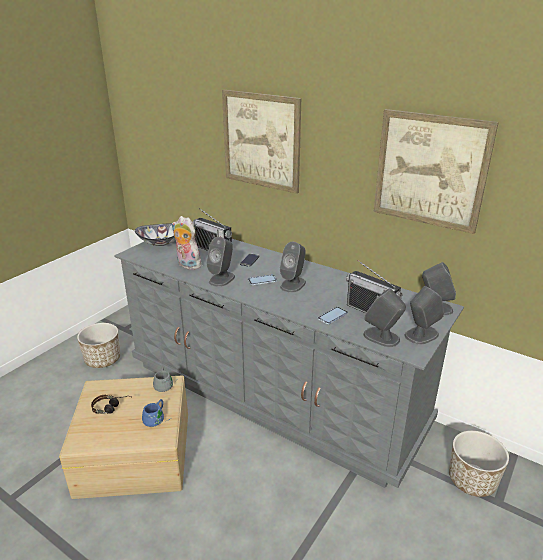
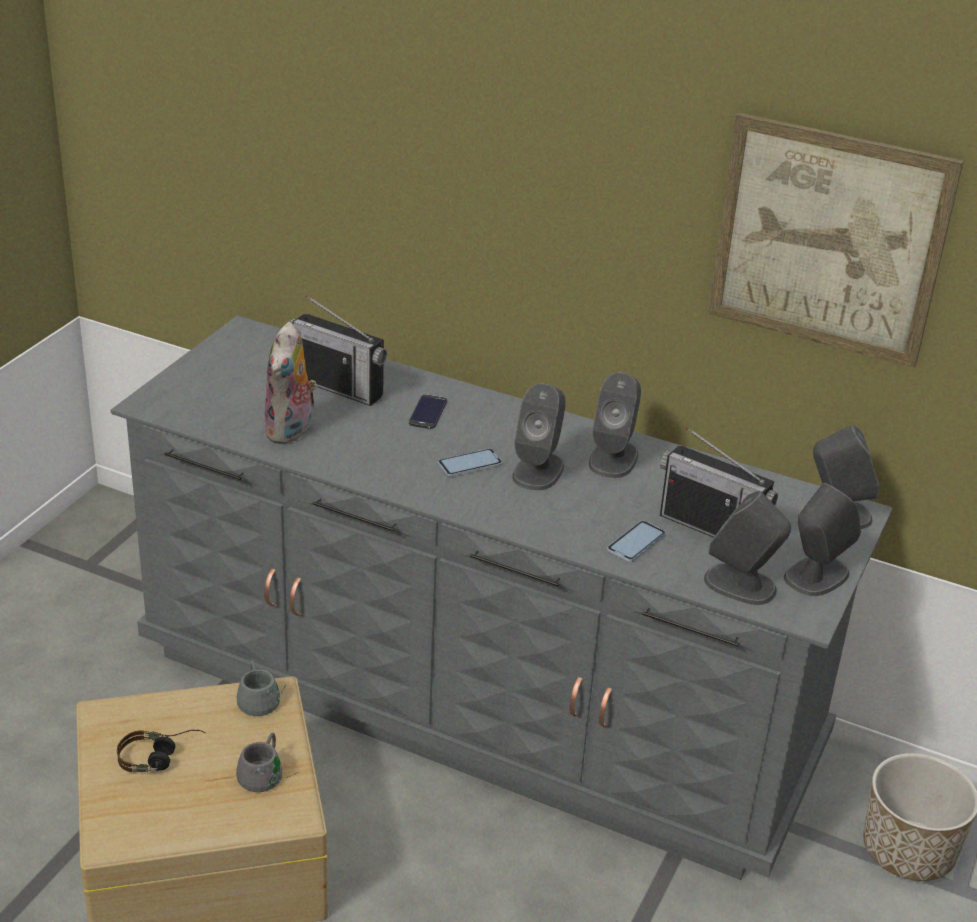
camera: 10 degrees left, 5 degrees up
planter [77,323,120,368] -> none
bowl [135,223,175,246] -> none
blue mug [142,399,170,427] -> grey mug [236,733,298,792]
plush toy [172,216,203,270] -> plush toy turned 105 degrees counterclockwise [264,322,317,445]
grey speaker [206,237,235,287] -> grey speaker moved to [589,372,641,478]
picture [222,90,301,194] -> none

